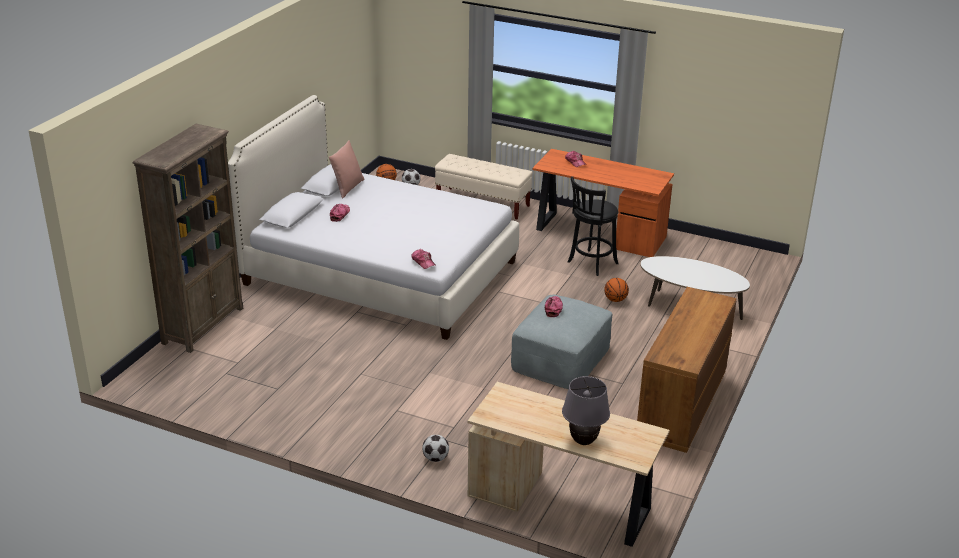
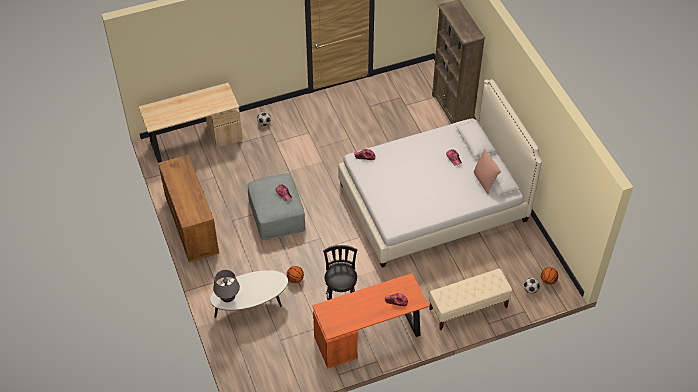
camera: 135 degrees right, 20 degrees up
grey table lamp [562,376,610,445] -> grey table lamp moved to [213,270,240,302]

